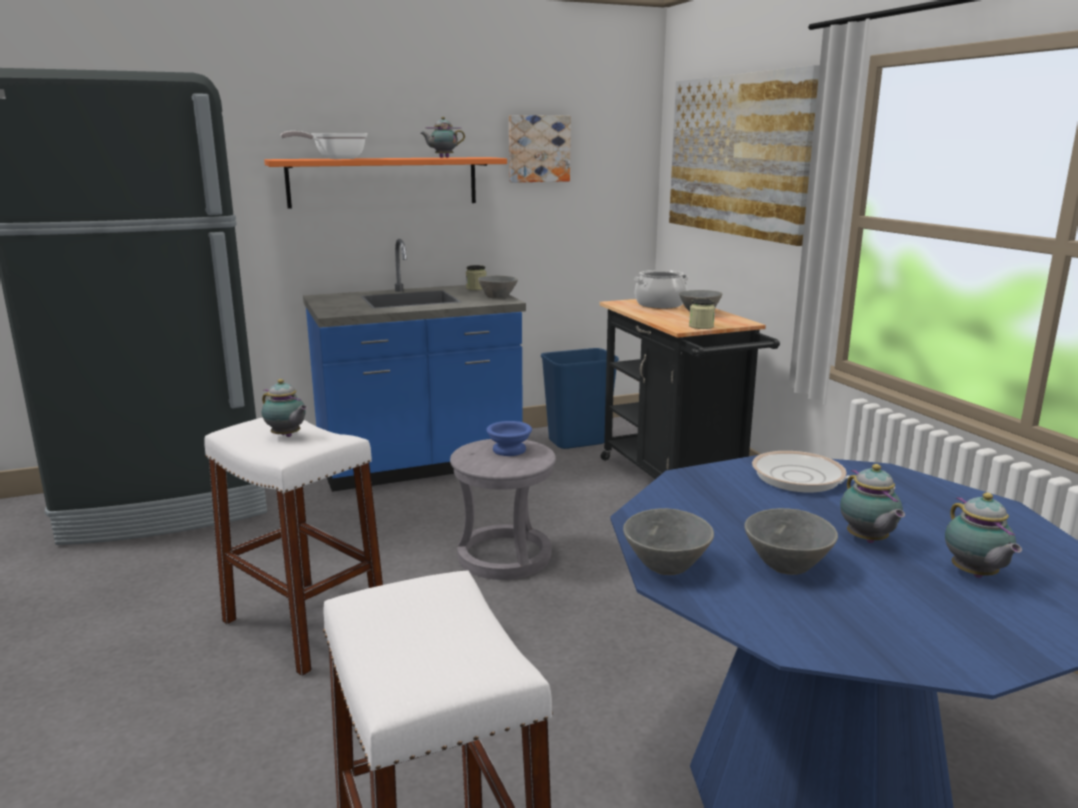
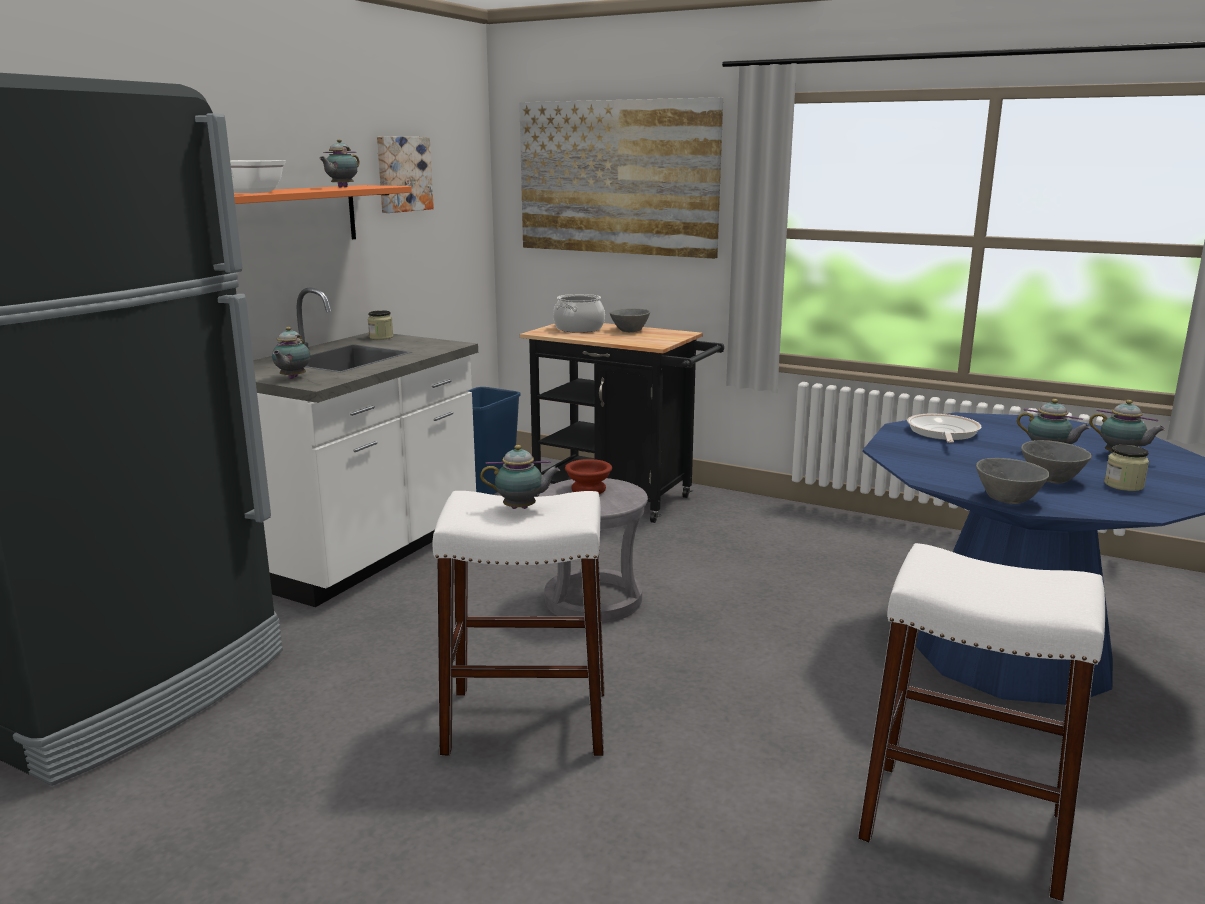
camera: 40 degrees left, 0 degrees up
blue counter [303,239,526,492] -> white counter [253,288,478,607]
grey bowl [478,276,518,298] -> none
blue bowl [486,421,532,456] -> brown bowl [565,459,612,494]
jar [689,299,715,329] -> jar moved to [1104,445,1149,491]
frying pan [752,451,895,493] -> frying pan turned 105 degrees clockwise [907,414,981,443]
none -> teapot [272,327,310,379]

